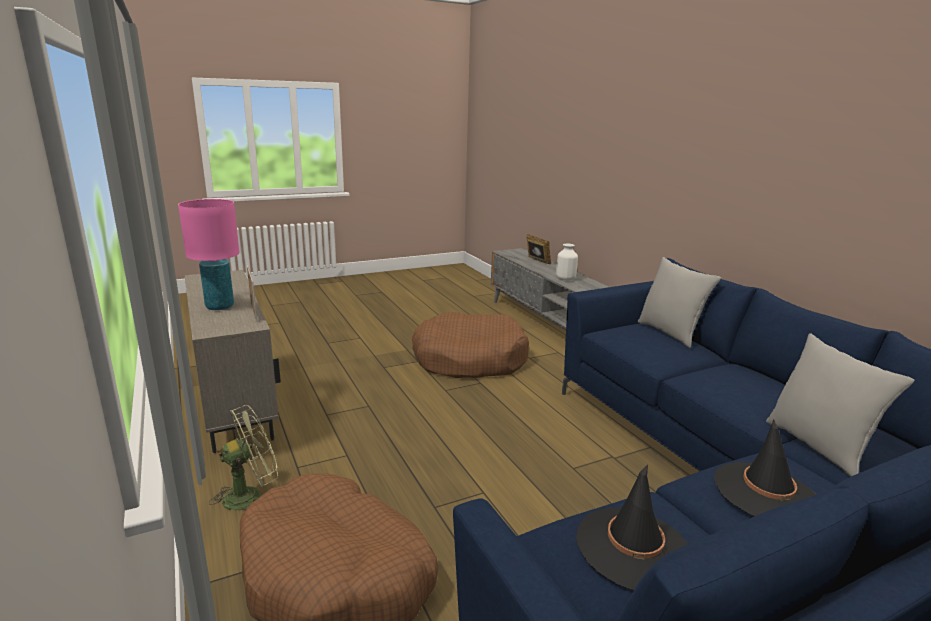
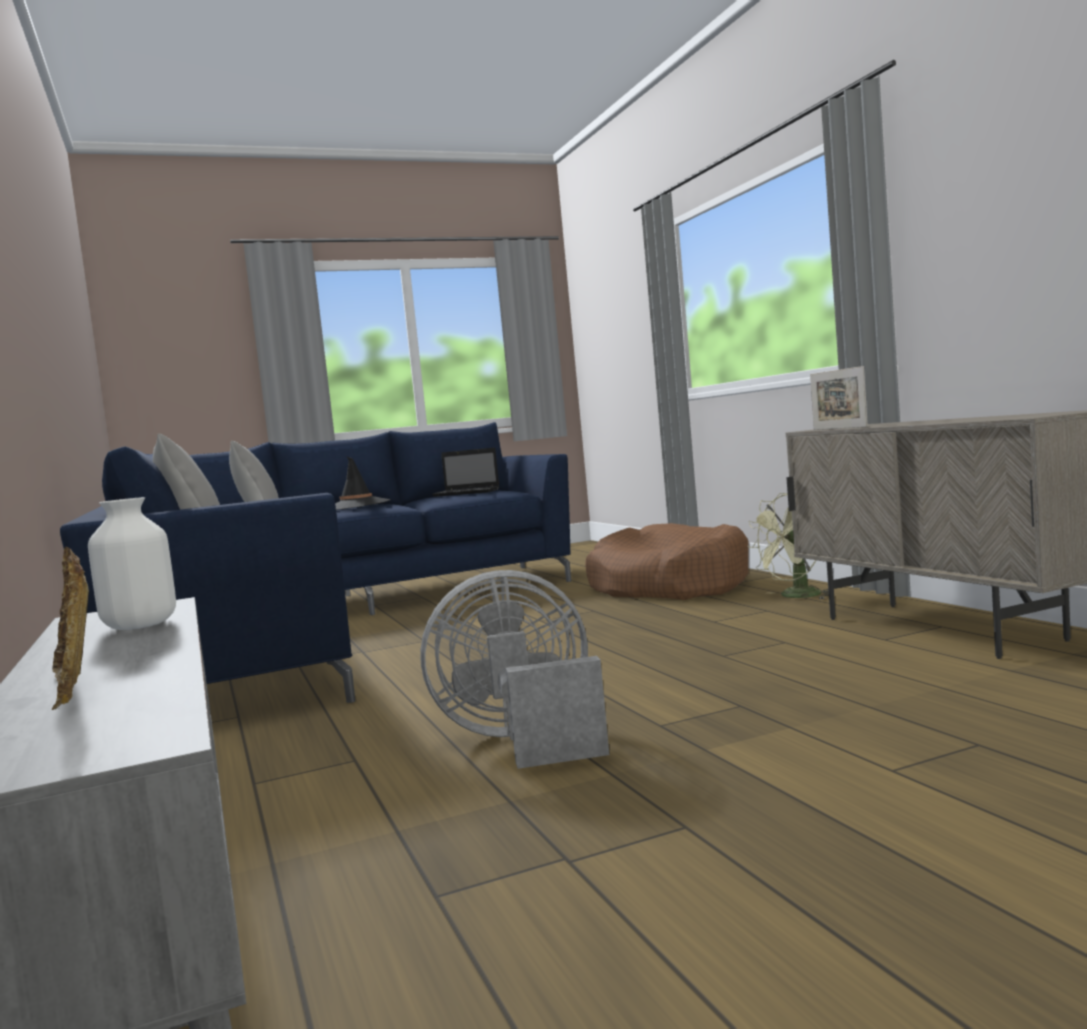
camera: 175 degrees left, 15 degrees down
pink table lamp [178,199,240,310] -> none
brown dog bed [412,312,529,378] -> grey fan [420,570,610,769]
black hat [576,465,687,591] -> laptop [432,447,500,497]

